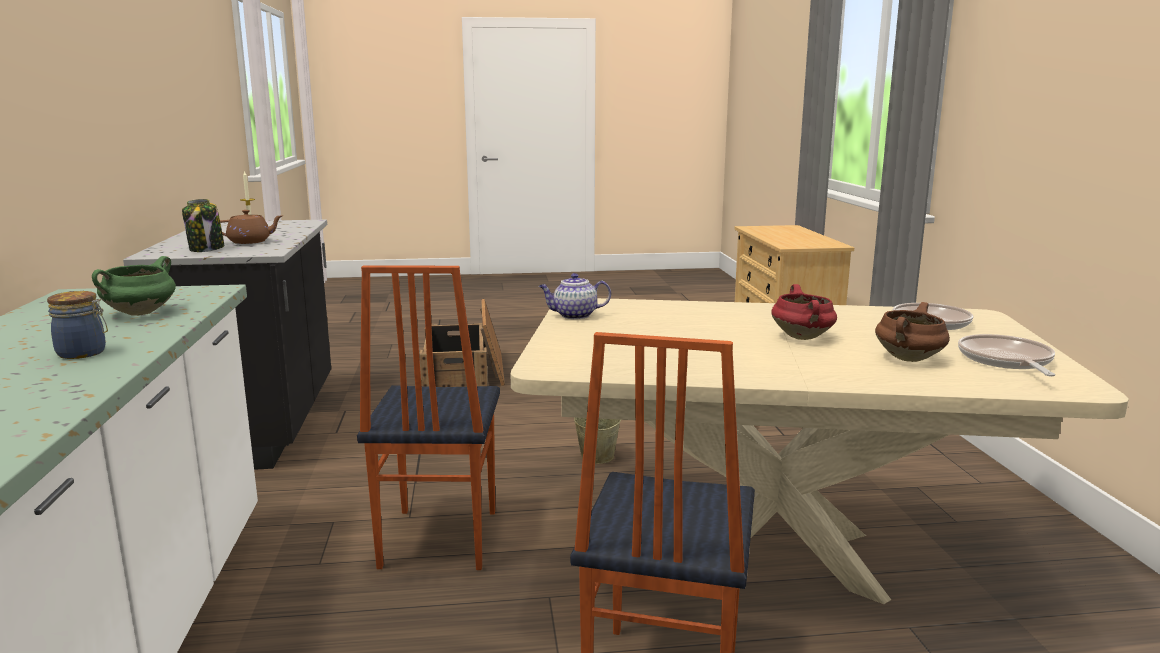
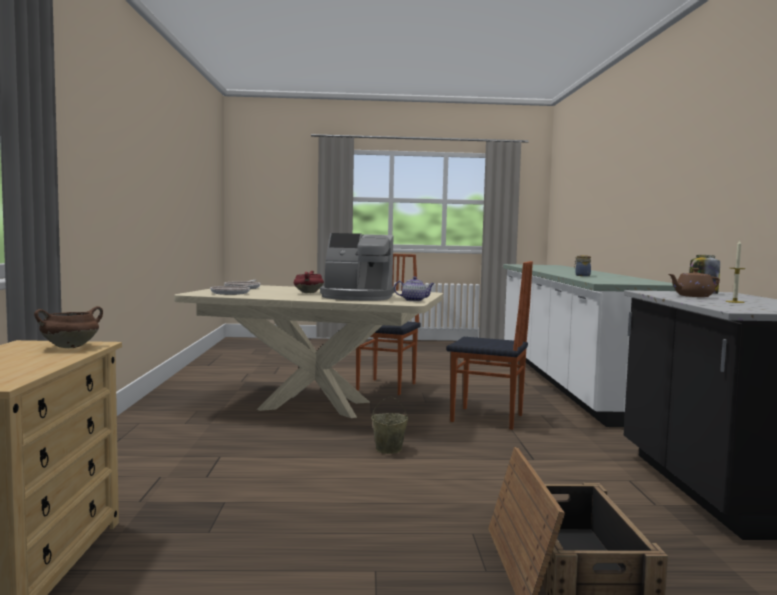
camera: 175 degrees left, 10 degrees down
green cooking pot [92,256,176,316] -> none
chair [357,265,500,570] -> chair turned 105 degrees clockwise [446,261,533,430]
brown cooking pot [875,302,950,362] -> brown cooking pot moved to [34,306,103,348]
none -> coffee machine [320,233,395,301]

